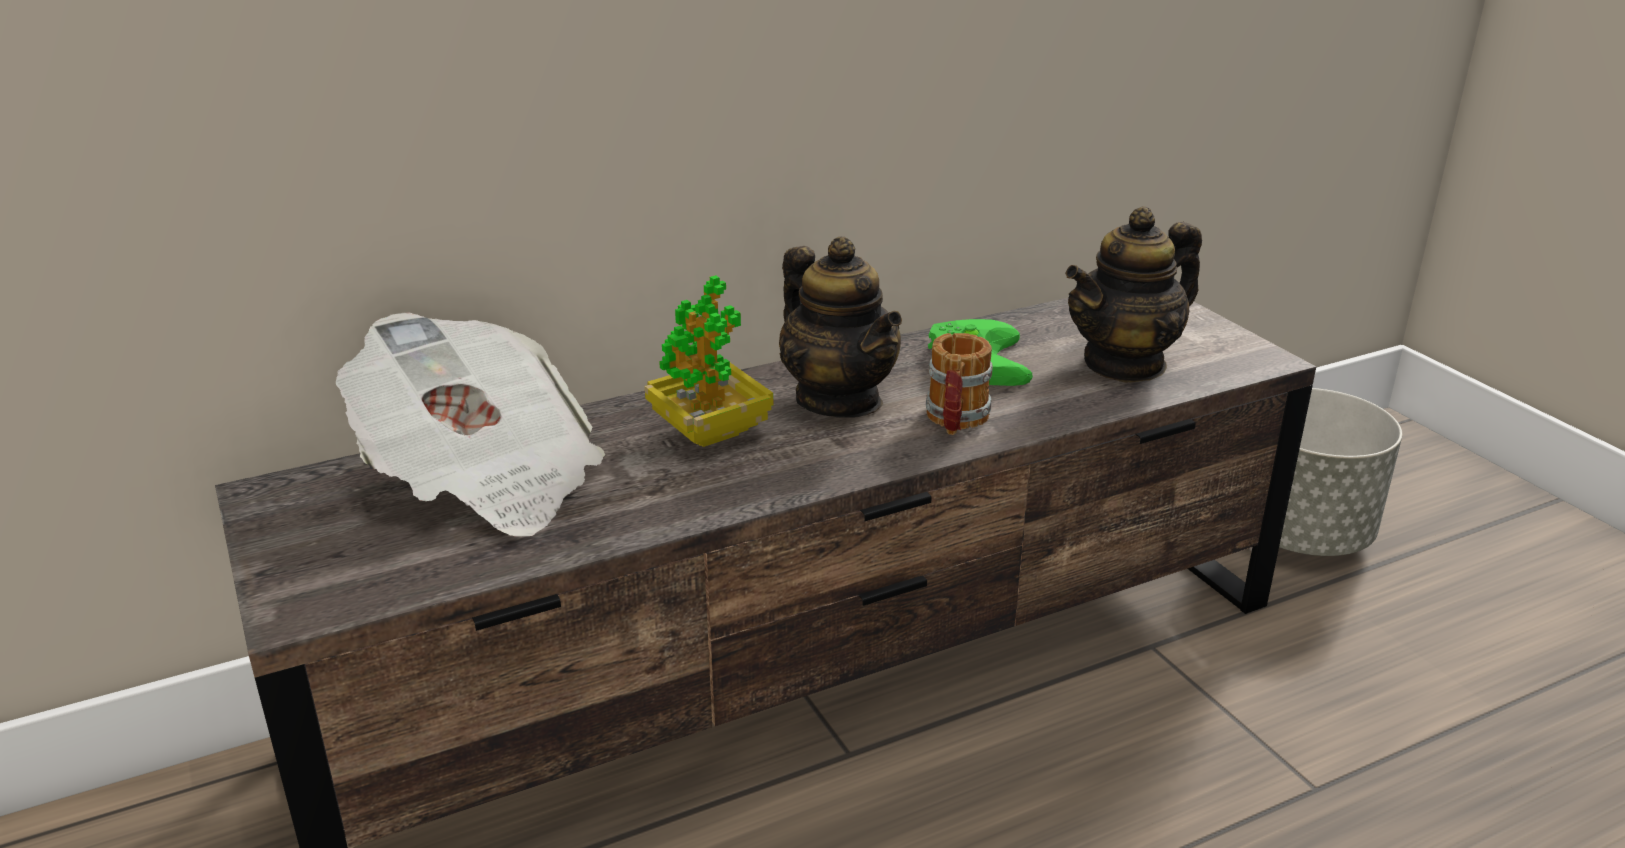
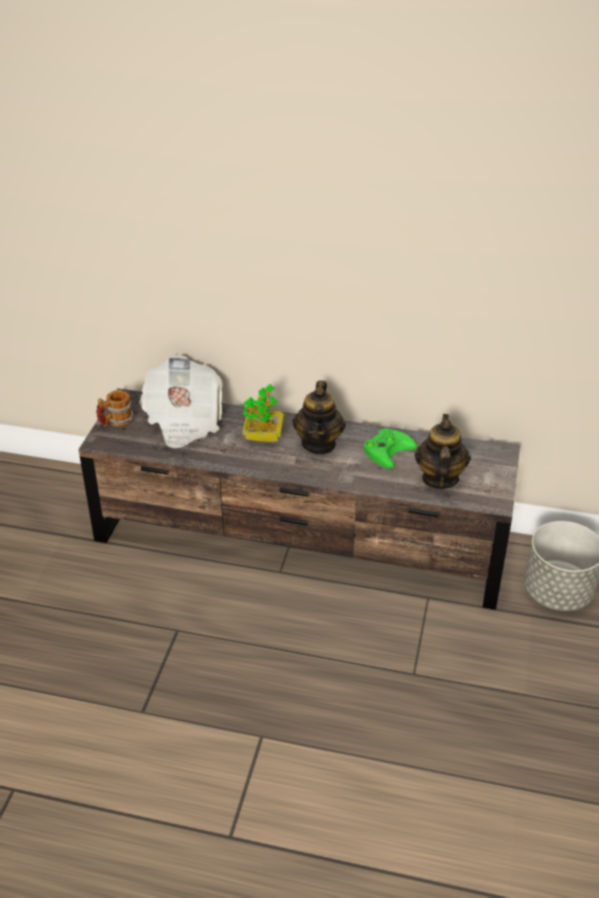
camera: 40 degrees right, 10 degrees up
mug [926,333,993,435] -> mug moved to [96,390,133,427]
teapot [1065,206,1202,383] -> teapot turned 90 degrees clockwise [415,414,471,489]

